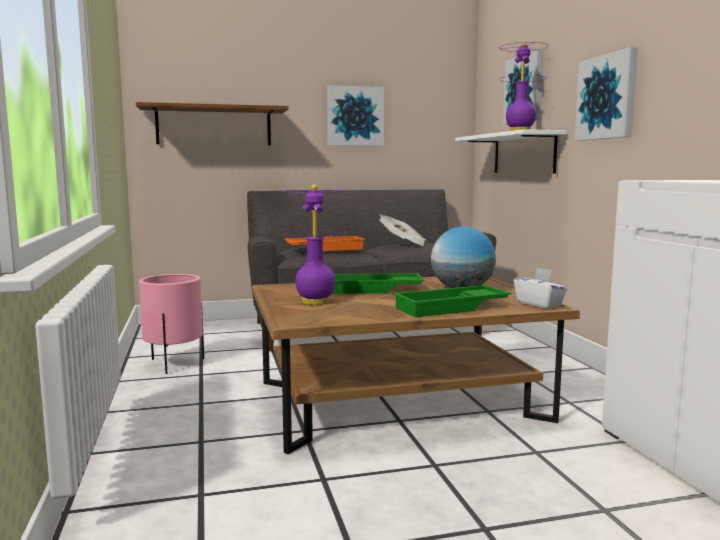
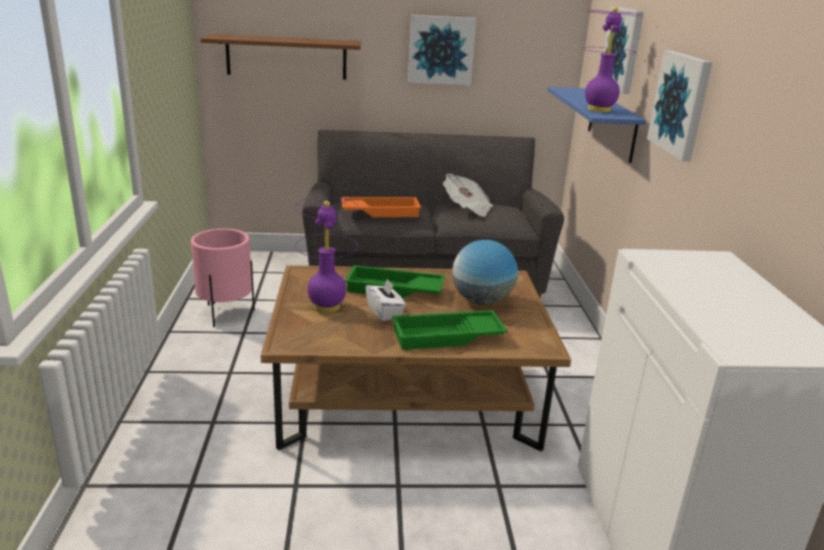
camera: 10 degrees right, 15 degrees up
white shelf [455,129,567,174] -> blue shelf [547,87,646,163]
white tissue box [514,268,567,308] -> white tissue box moved to [365,278,406,321]

